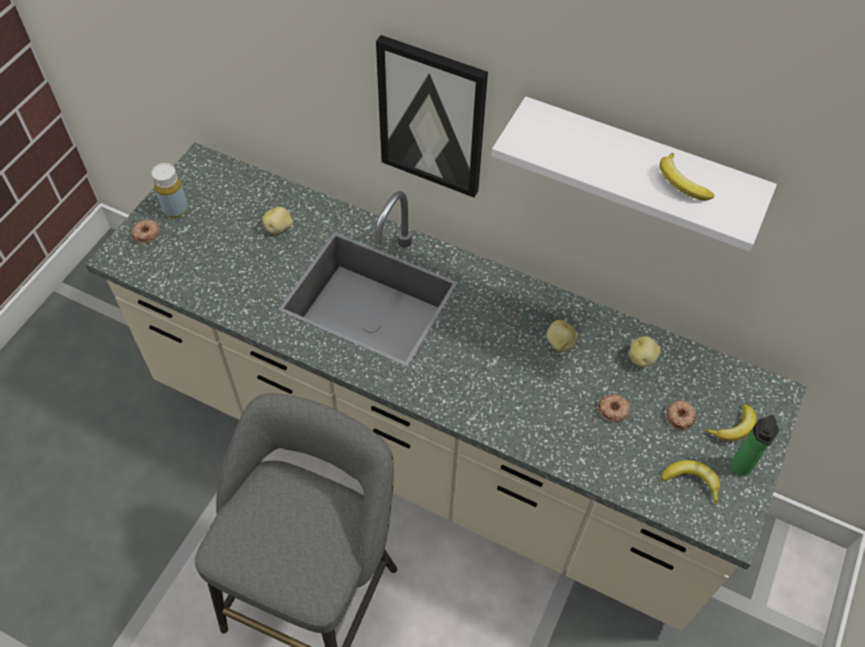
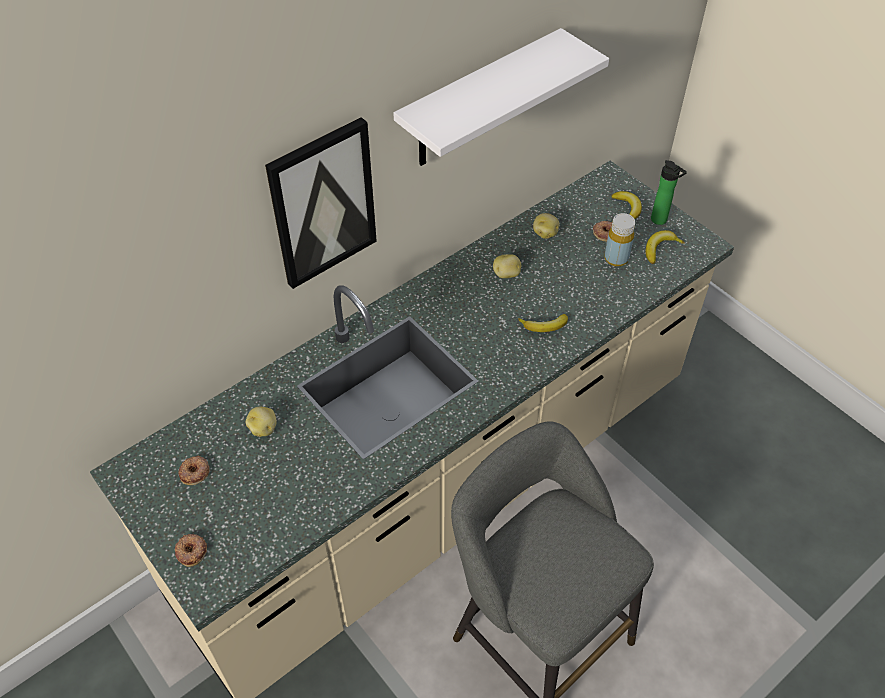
camera: 65 degrees left, 5 degrees down
yellow bottle [152,163,188,218] -> yellow bottle moved to [604,213,635,267]
donut [598,394,631,423] -> donut moved to [179,456,209,485]
banana [659,153,714,201] -> banana moved to [518,314,568,332]

